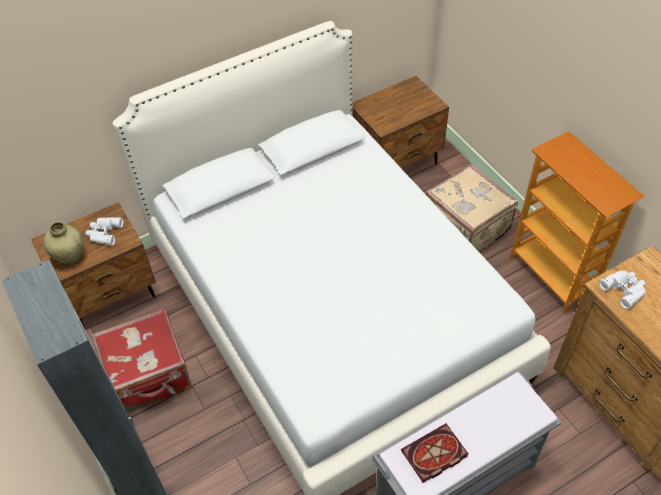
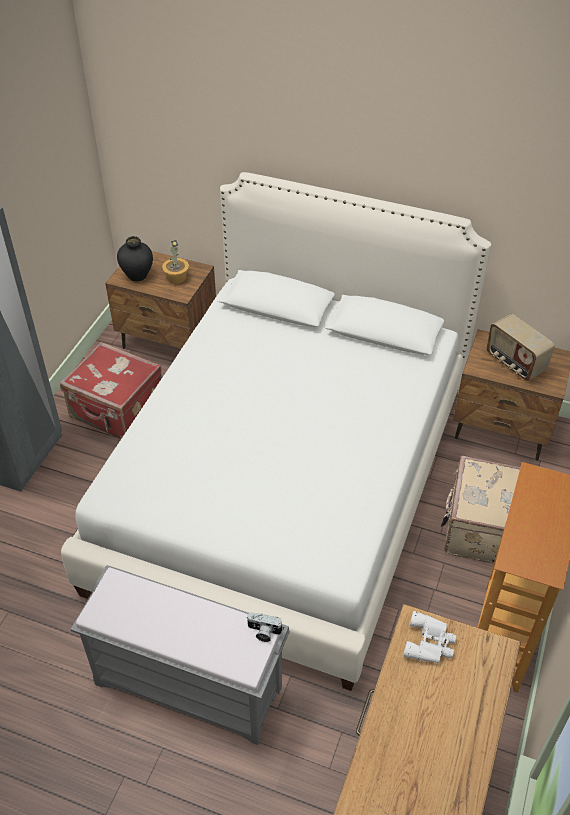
camera: 50 degrees right, 5 degrees down
beige vase [43,222,84,265] -> black vase [117,236,153,281]
white binoculars [86,217,123,246] -> potted plant [162,240,189,284]
book [401,423,468,483] -> none
none -> camera [246,612,283,642]
none -> radio [486,314,555,381]

